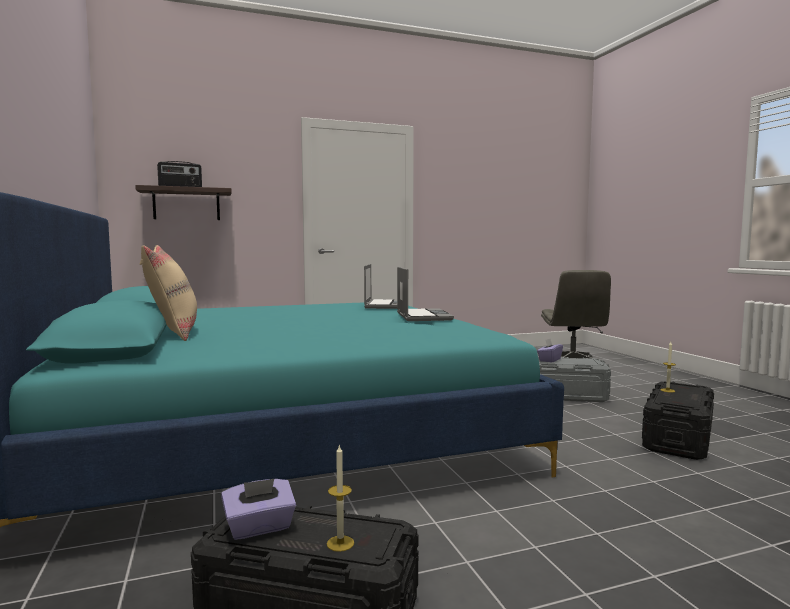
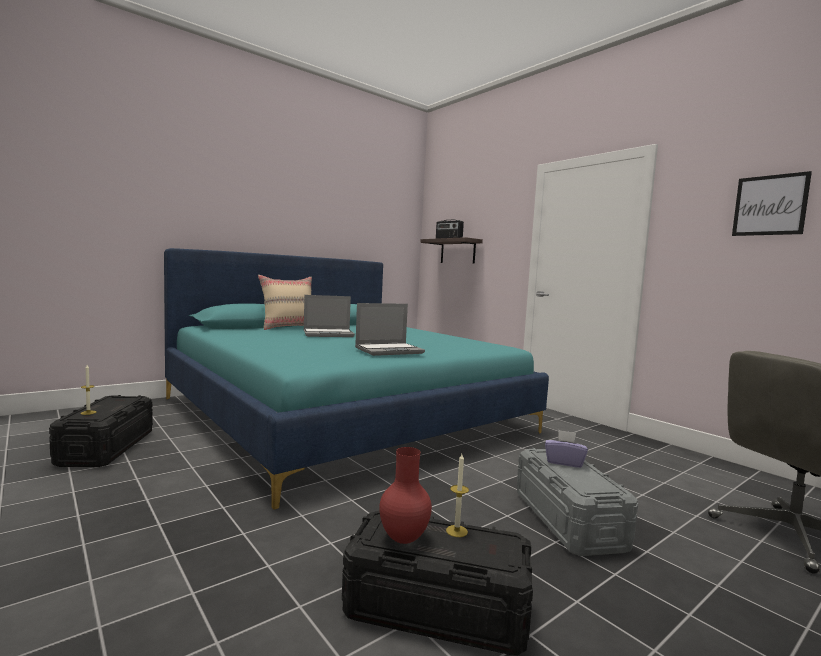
camera: 70 degrees right, 0 degrees up
purple tissue box [221,479,296,540] -> none
laptop [364,264,397,309] -> laptop moved to [304,295,355,337]
none -> red vase [379,447,432,544]
none -> picture [732,171,812,236]

